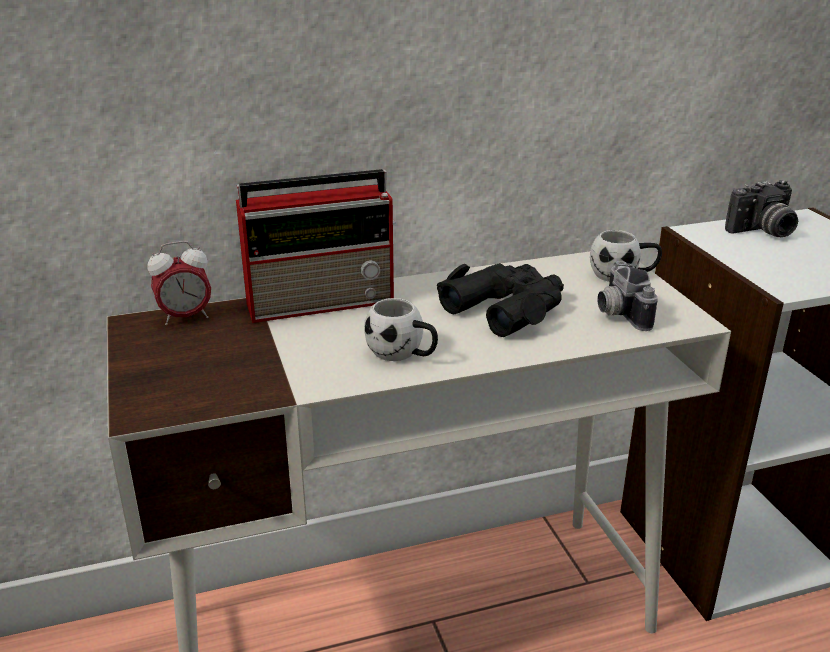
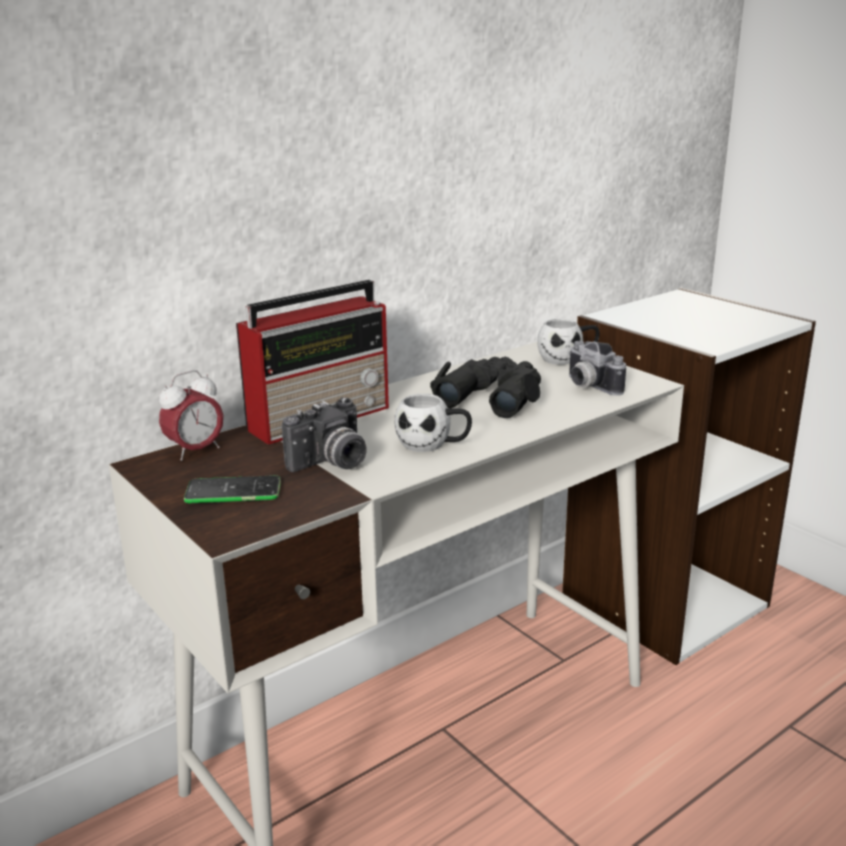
camera: 20 degrees left, 5 degrees down
camera [725,180,798,237] -> camera moved to [282,397,367,472]
none -> phone [184,475,281,503]

